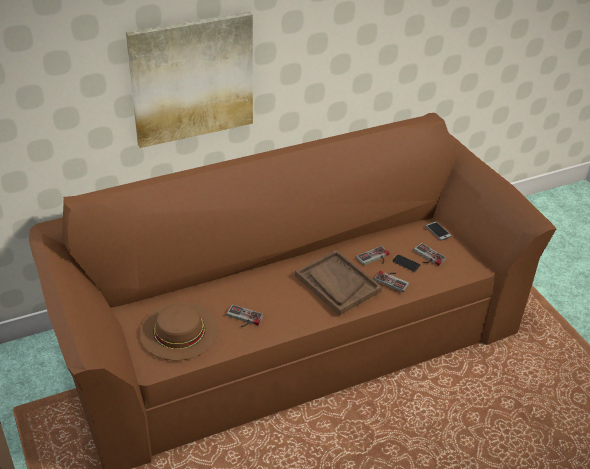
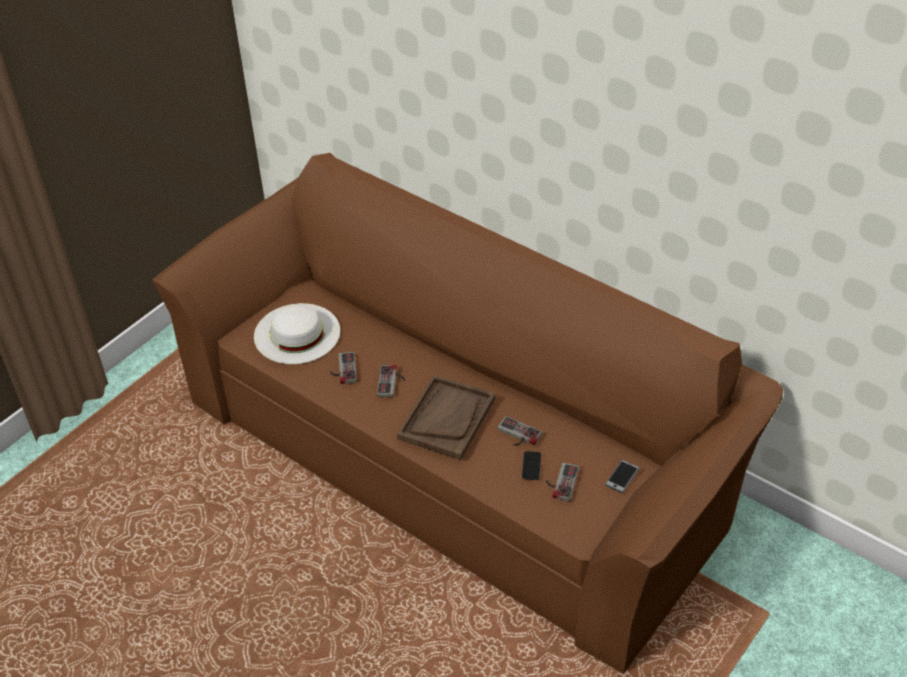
camera: 65 degrees right, 5 degrees up
picture [126,12,253,148] -> none
brown hat [139,302,219,360] -> white hat [254,303,340,364]
game controller [374,271,409,292] -> game controller moved to [377,365,405,397]

